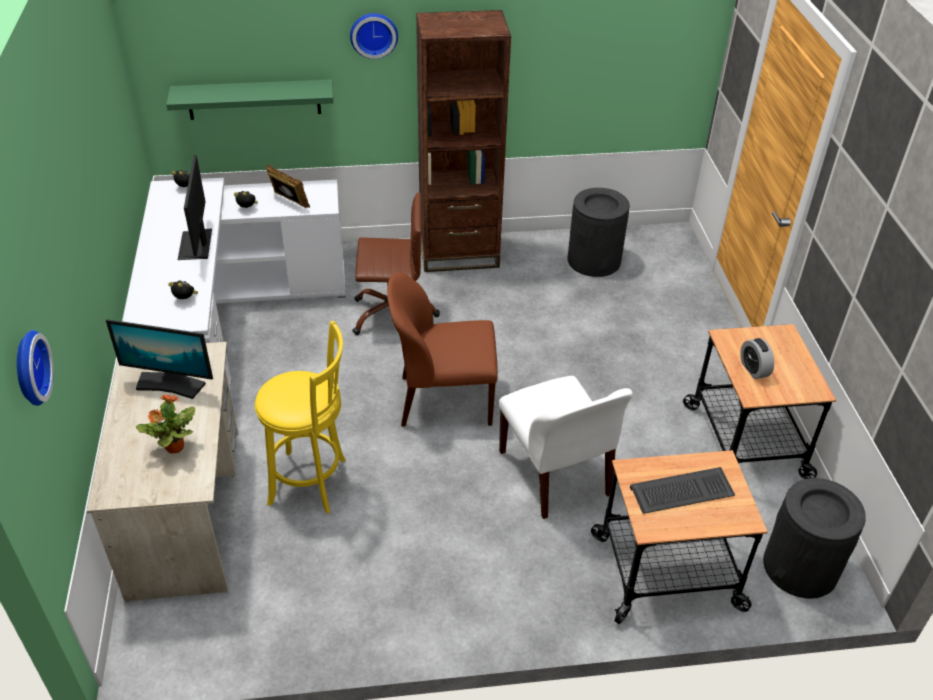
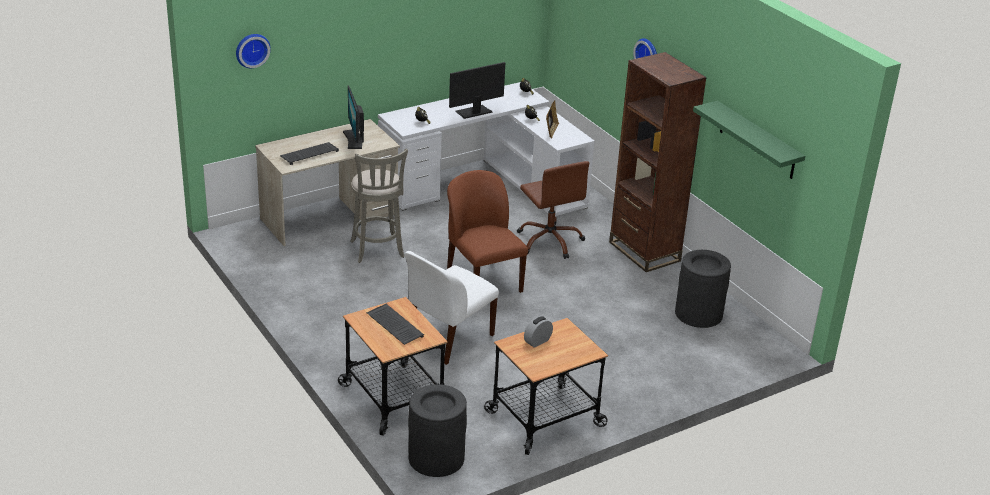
camera: 65 degrees right, 10 degrees down
potted plant [136,394,195,454] -> keyboard [280,142,339,165]
green shelf [166,79,333,120] -> green shelf moved to [693,101,805,179]
yellow stool [255,321,346,513] -> grey stool [350,149,408,263]

